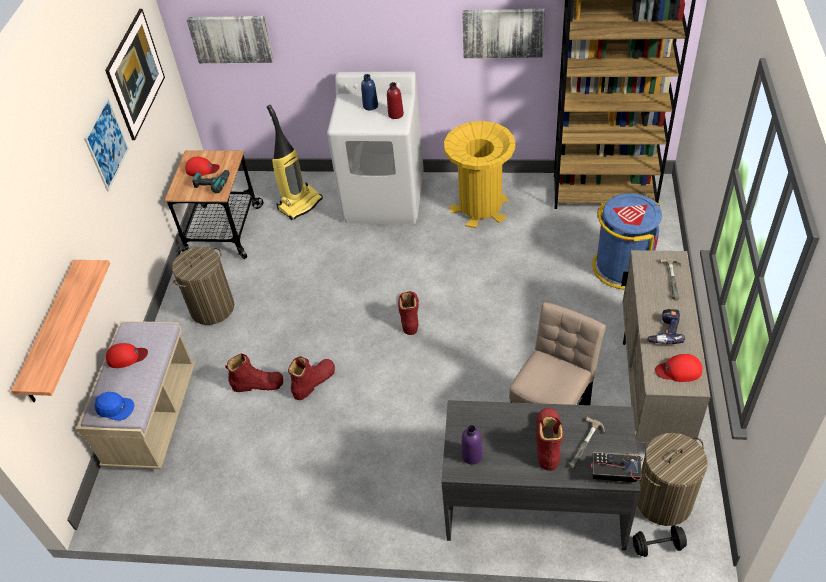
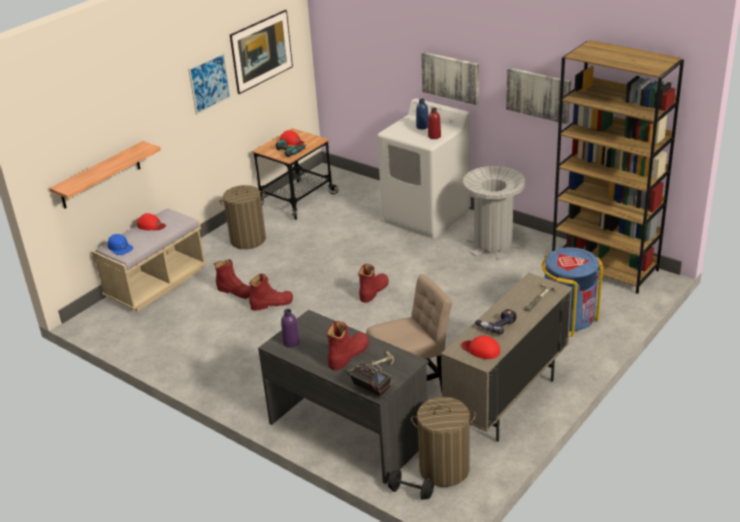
camera: 30 degrees right, 15 degrees down
picture [186,16,274,63] -> picture moved to [421,52,479,105]
vacuum cleaner [267,105,323,220] -> none
yellow trash can [444,121,515,228] -> grey trash can [463,166,525,260]

